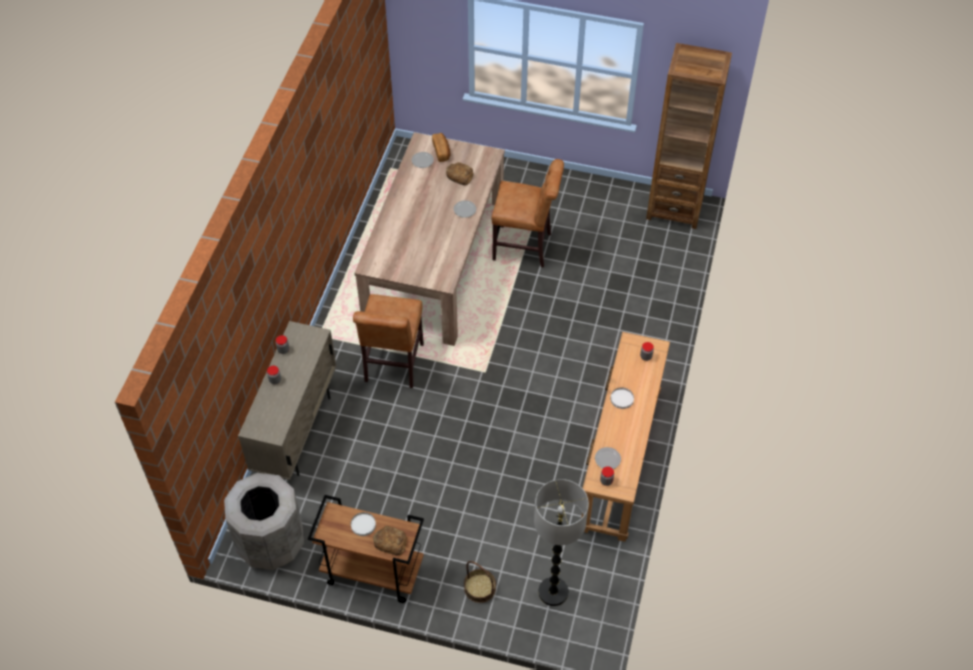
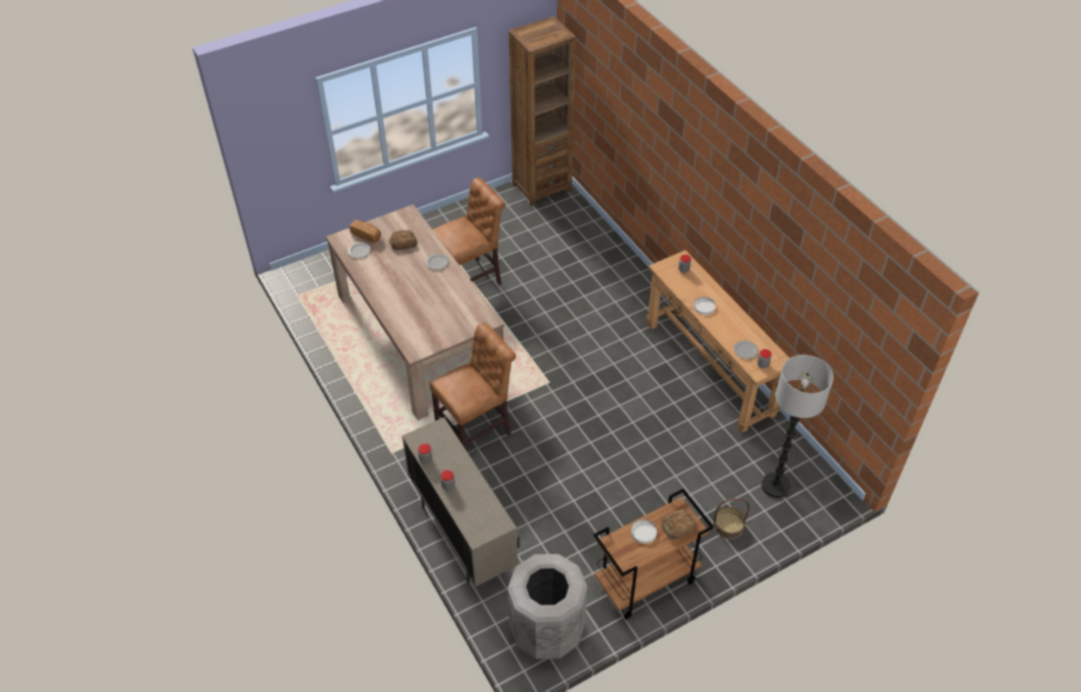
camera: 45 degrees left, 5 degrees down
brown chair [353,294,424,388] -> brown chair turned 90 degrees counterclockwise [429,322,516,449]

